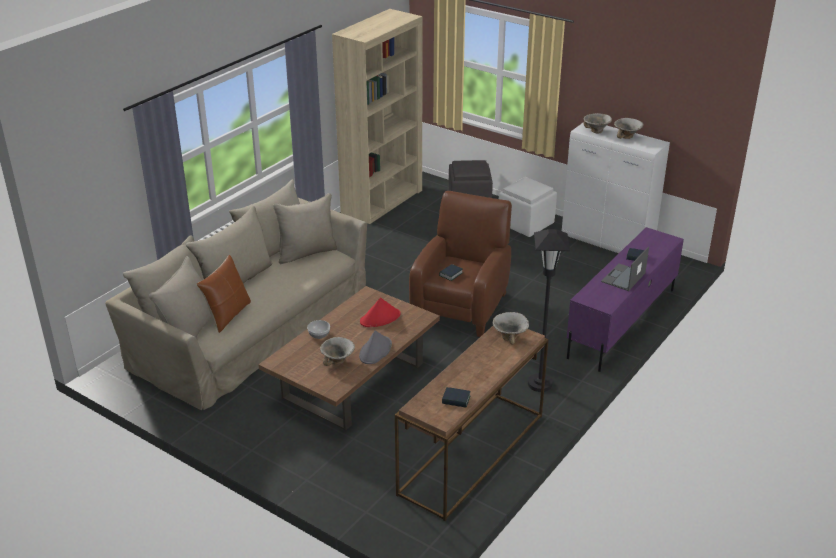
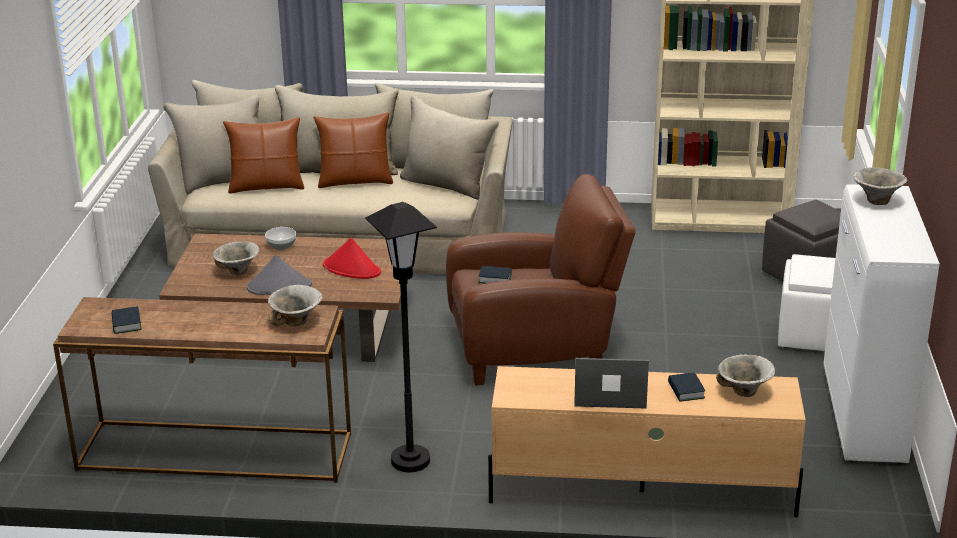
camera: 60 degrees right, 5 degrees down
purple tv stand [567,227,684,372] -> beige tv stand [488,366,806,517]
bowl [614,118,644,139] -> bowl moved to [716,354,775,397]
none -> brown pillow [313,112,393,188]

